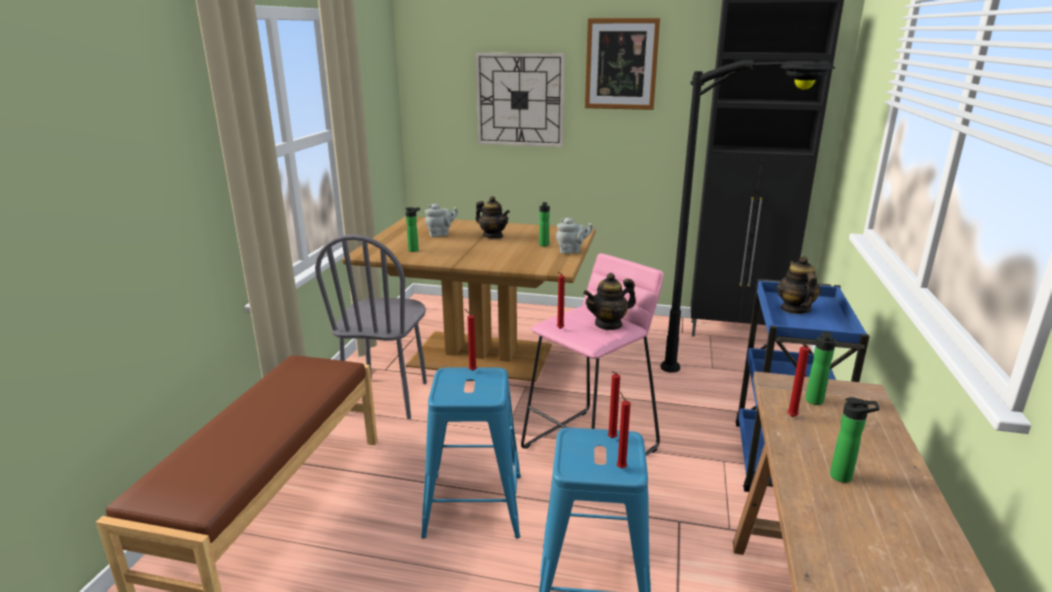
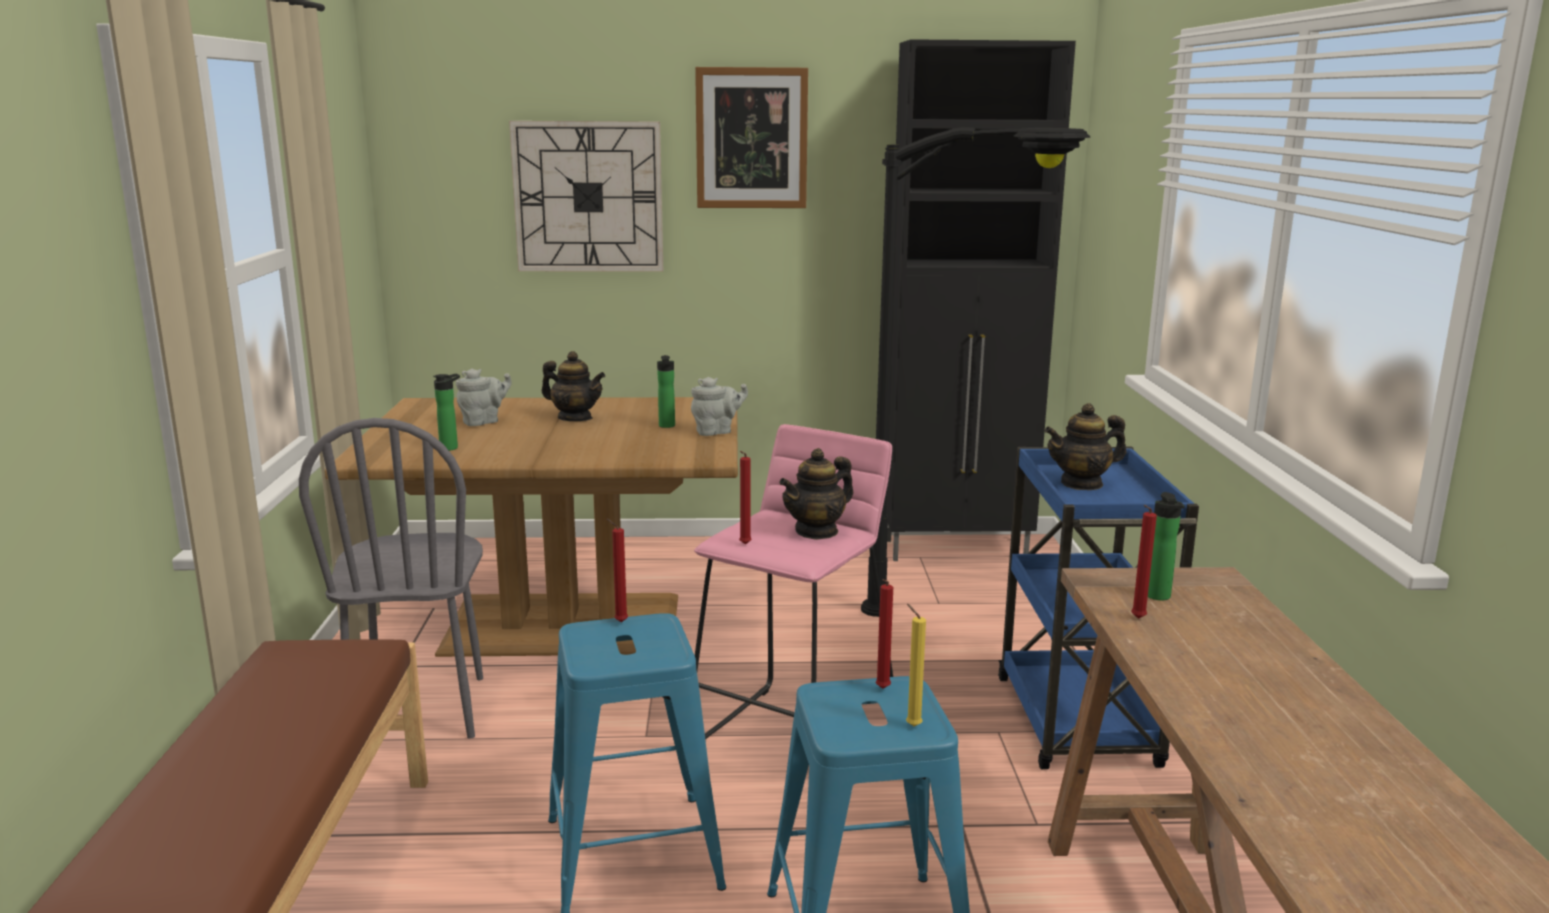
camera: 15 degrees left, 5 degrees down
red candle [617,391,631,469] -> yellow candle [906,604,926,727]
teapot [777,256,821,314] -> teapot turned 90 degrees counterclockwise [1045,403,1126,490]
bottle [830,397,879,483] -> none

